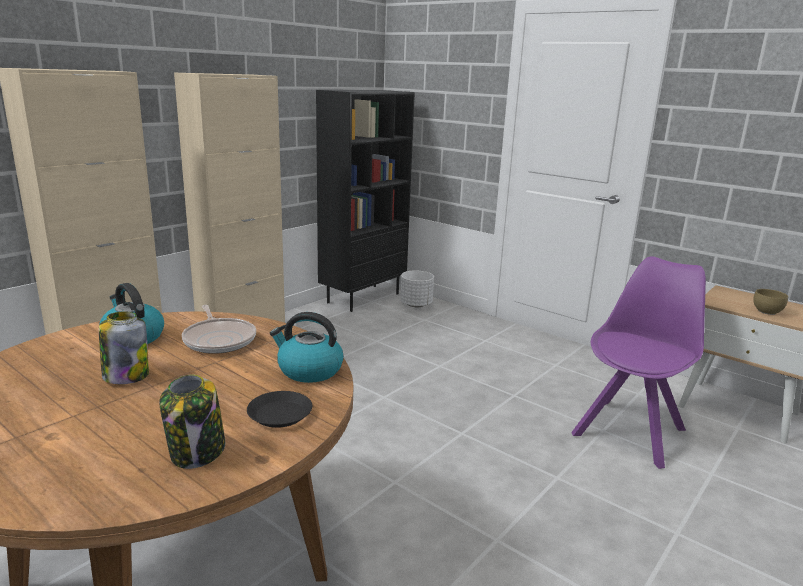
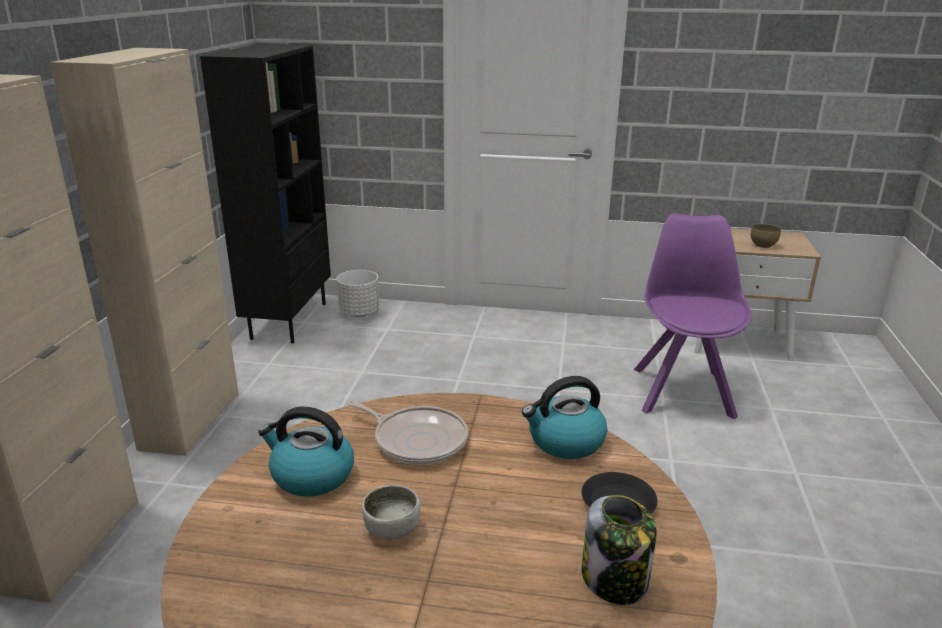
camera: 30 degrees left, 5 degrees up
jar [99,311,149,384] -> bowl [362,485,420,539]

